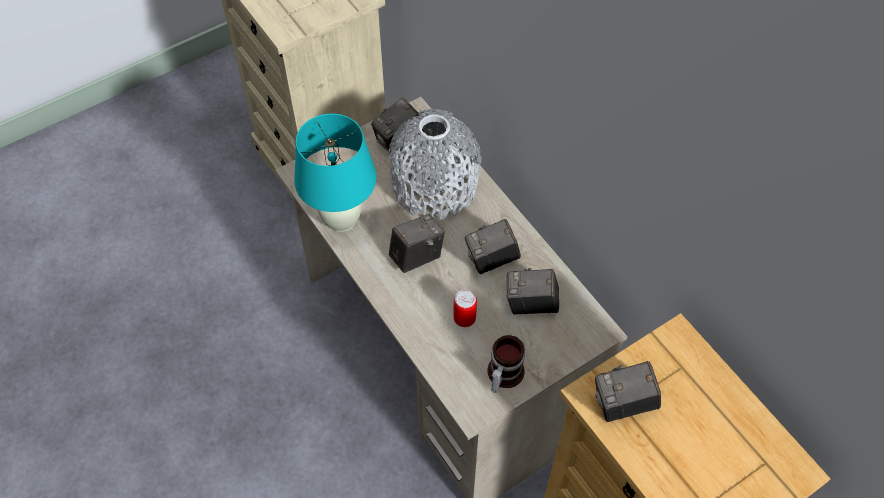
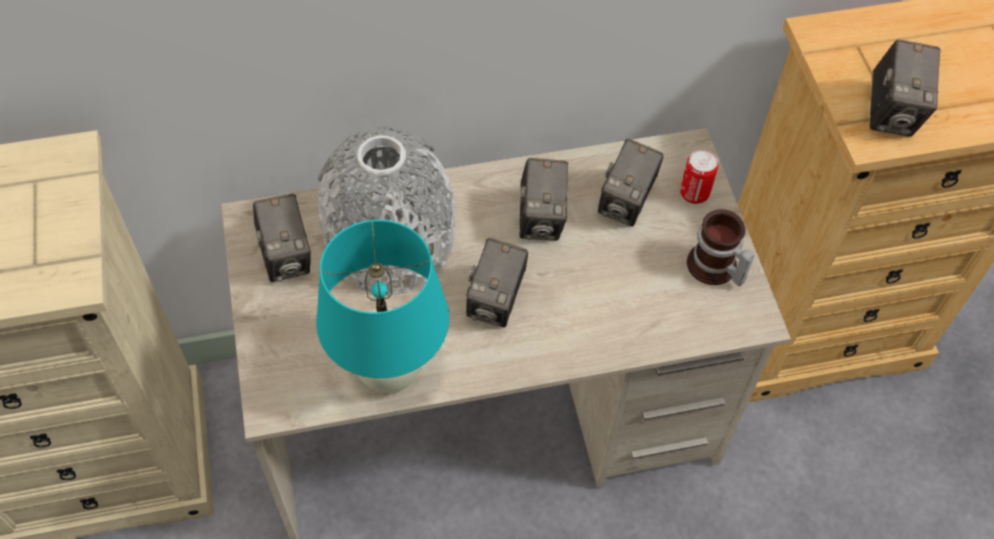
camera: 70 degrees left, 0 degrees up
camera [389,214,445,273] -> camera turned 150 degrees counterclockwise [466,238,528,328]
can [453,290,477,327] -> can moved to [680,149,718,204]

